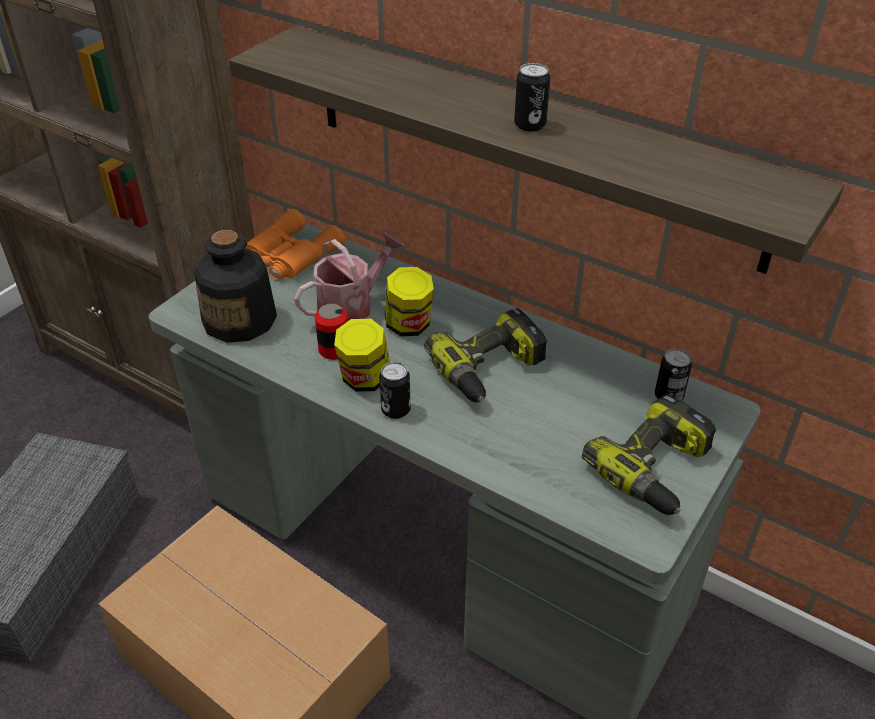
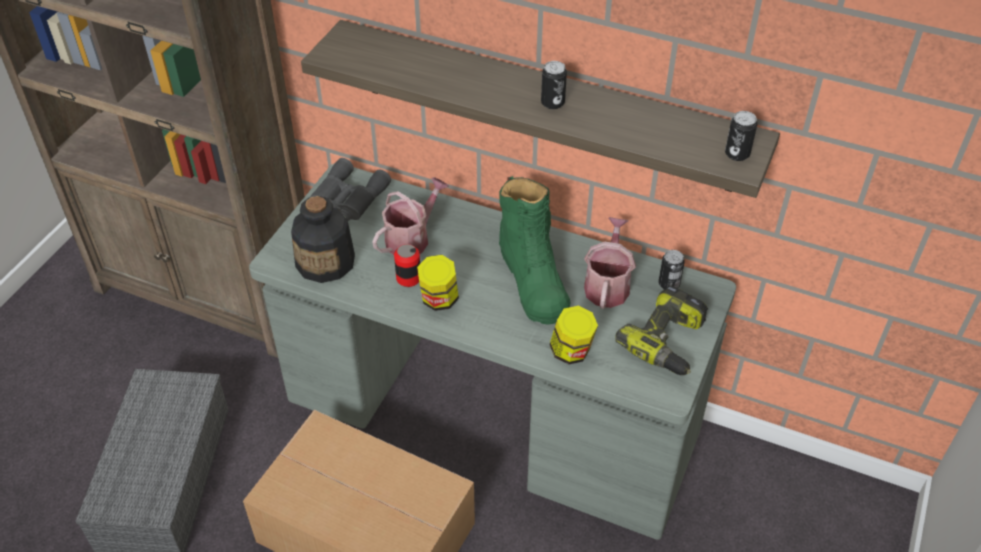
camera: 10 degrees left, 5 degrees up
orange binoculars [245,209,345,280] -> grey binoculars [310,158,391,221]
can [379,362,411,419] -> can moved to [725,111,757,161]
jar [385,267,434,336] -> jar moved to [549,306,598,365]
power drill [424,308,547,403] -> green boot [499,176,570,325]
none -> watering can [584,217,636,309]

